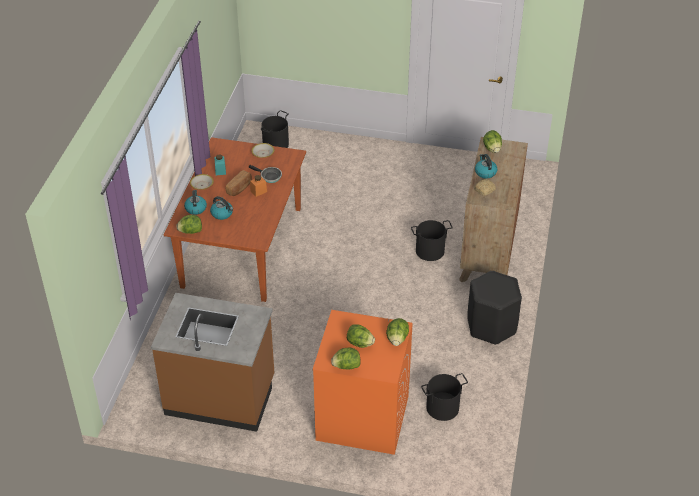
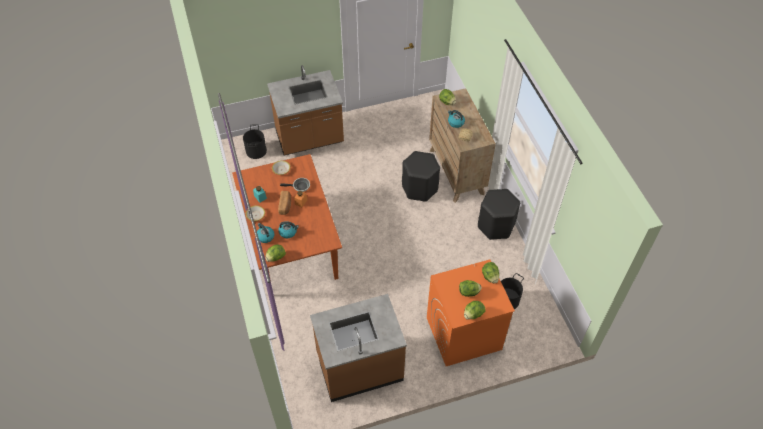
camera: 30 degrees left, 10 degrees up
black bucket [411,220,453,261] -> black stool [402,151,440,202]
none -> brown counter [267,65,344,155]

